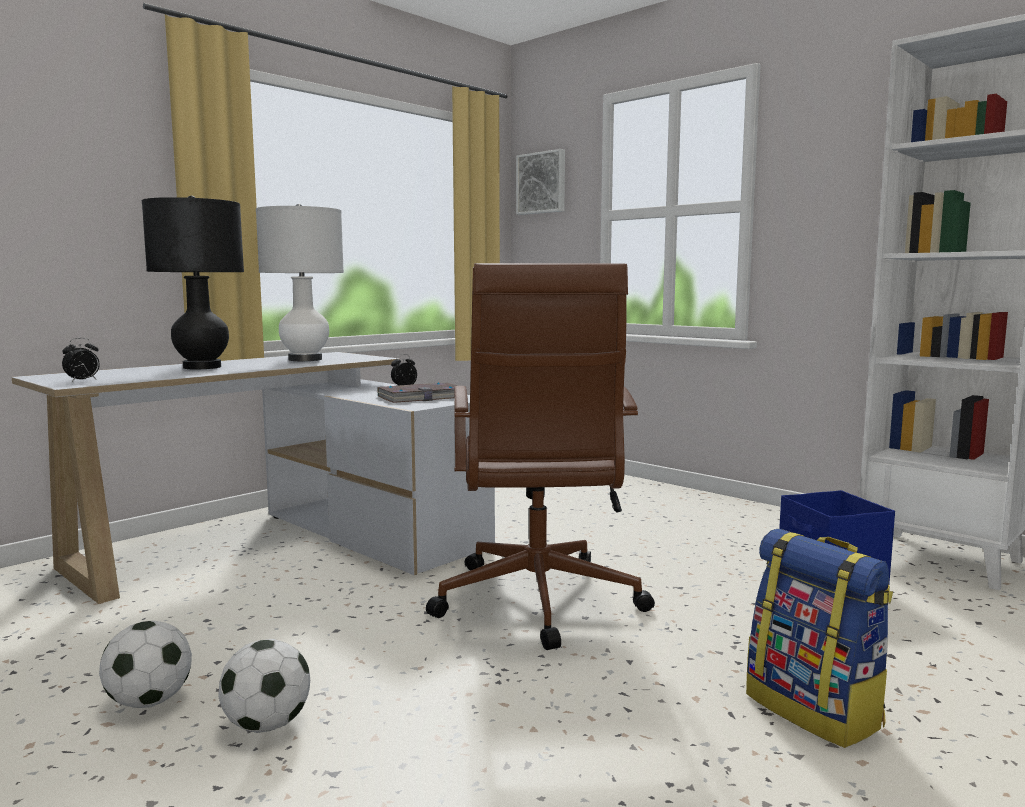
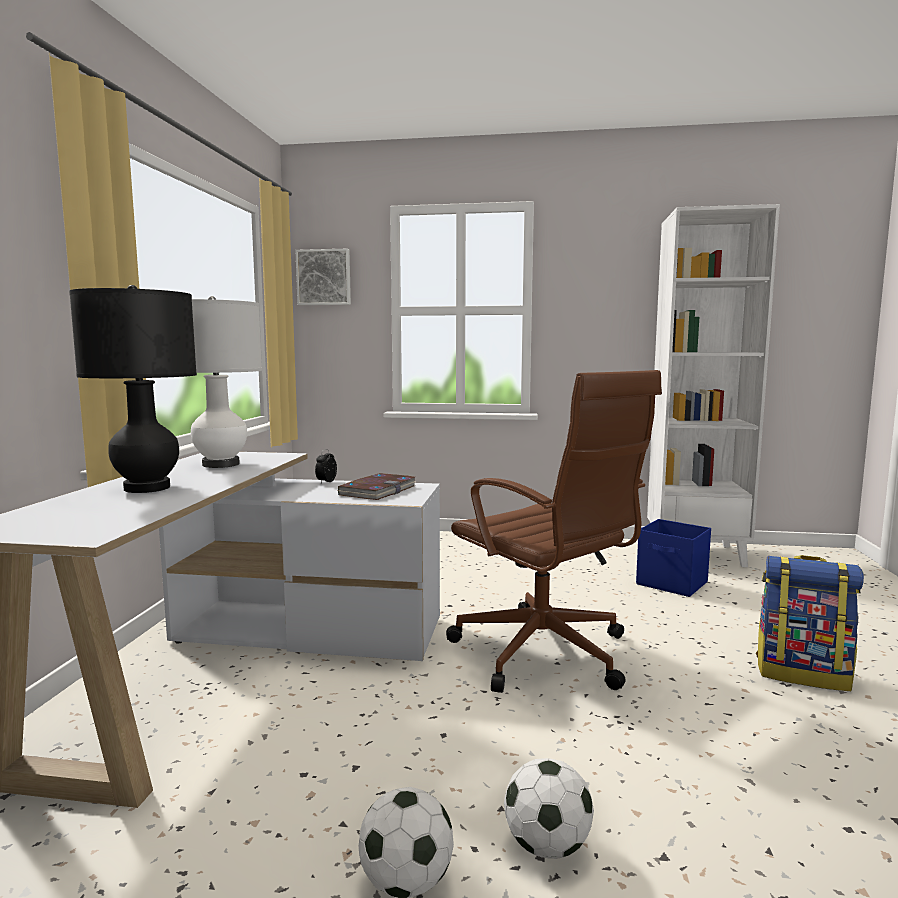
camera: 35 degrees left, 0 degrees up
alarm clock [62,338,100,382] -> none

